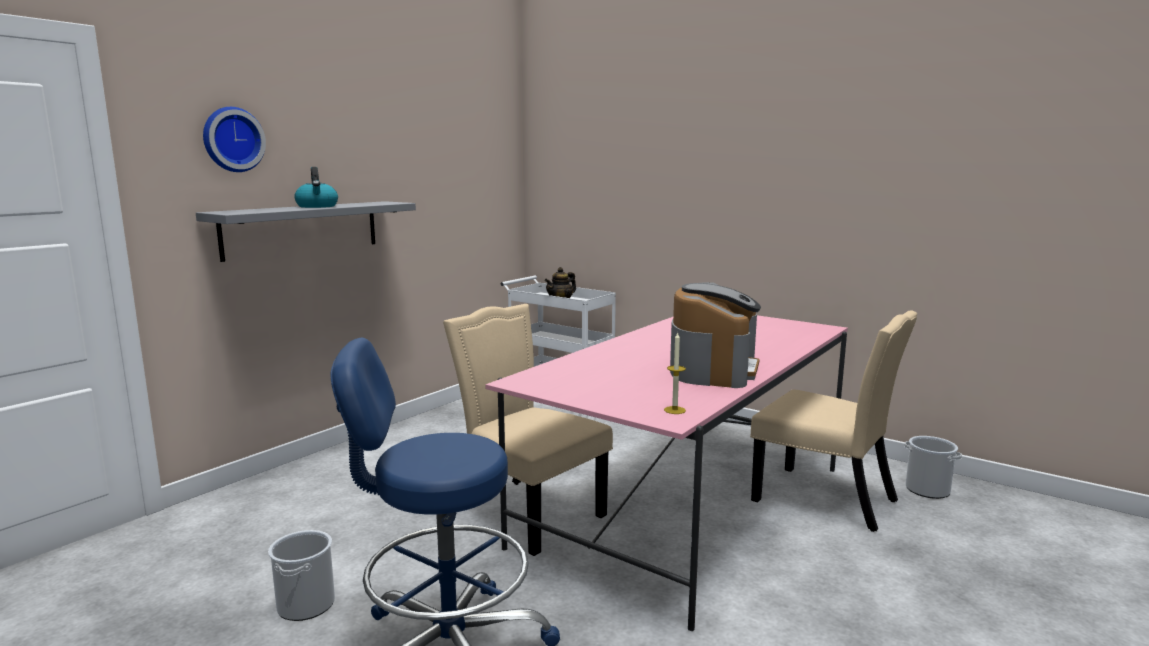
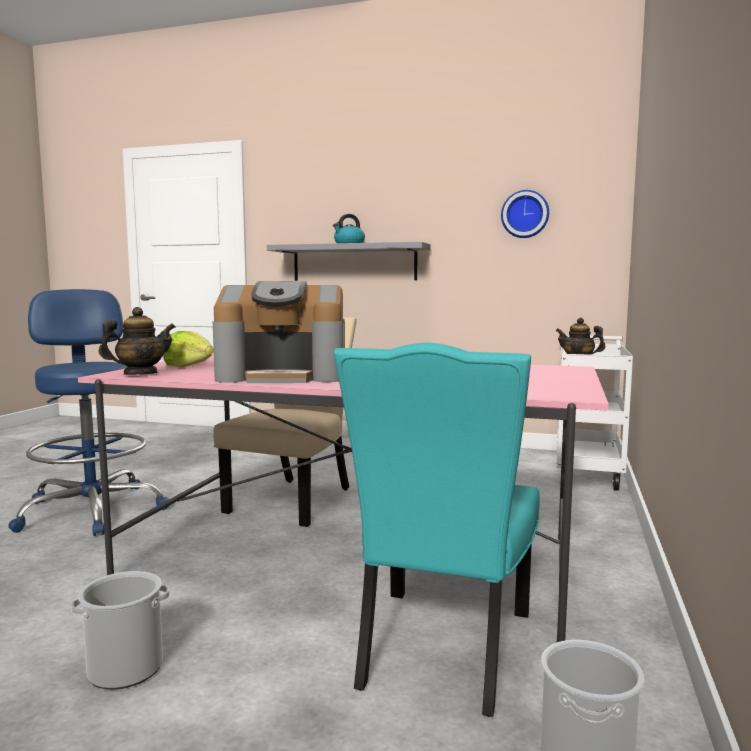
camera: 70 degrees right, 5 degrees down
wall clock [203,107,266,172] -> wall clock moved to [501,190,549,238]
bucket [268,530,335,621] -> bucket moved to [71,571,170,690]
candle [664,332,686,414] -> teapot [99,307,176,375]
beige chair [750,311,917,532] -> turquoise chair [334,343,540,717]
none -> lettuce [163,331,214,367]

